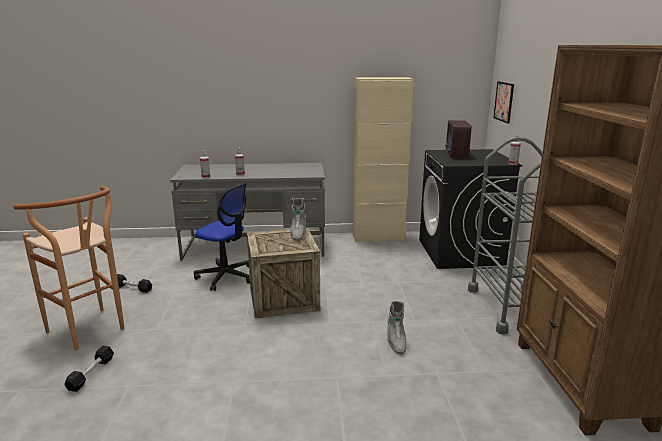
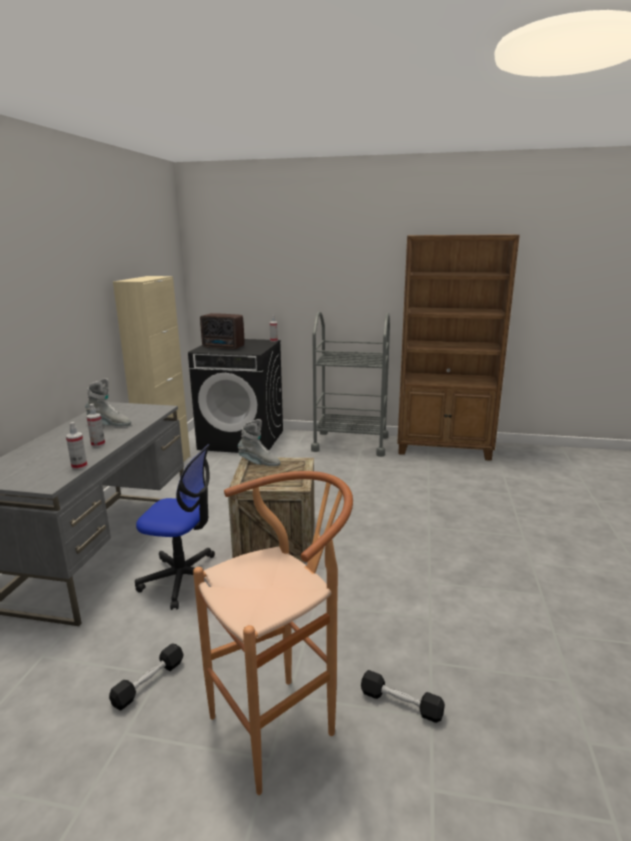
camera: 75 degrees left, 0 degrees up
office chair [194,183,250,291] -> office chair turned 60 degrees clockwise [135,444,215,610]
grey boot [387,301,406,354] -> grey boot moved to [85,378,131,426]
picture [493,81,514,124] -> none

